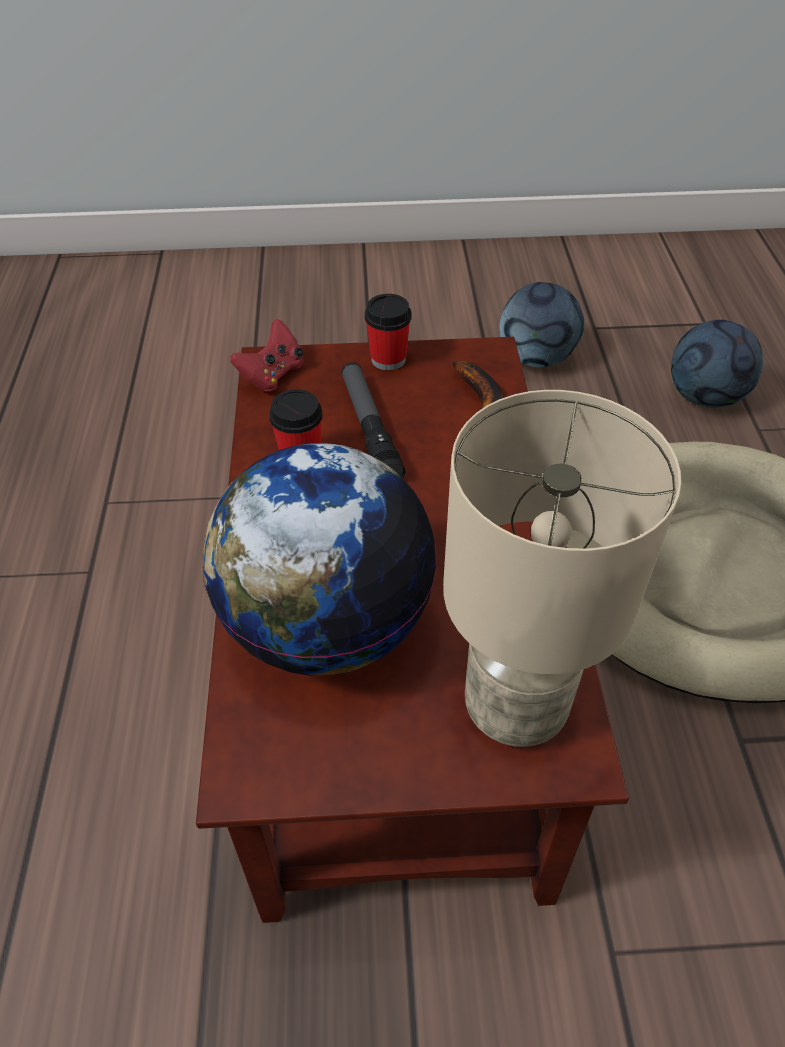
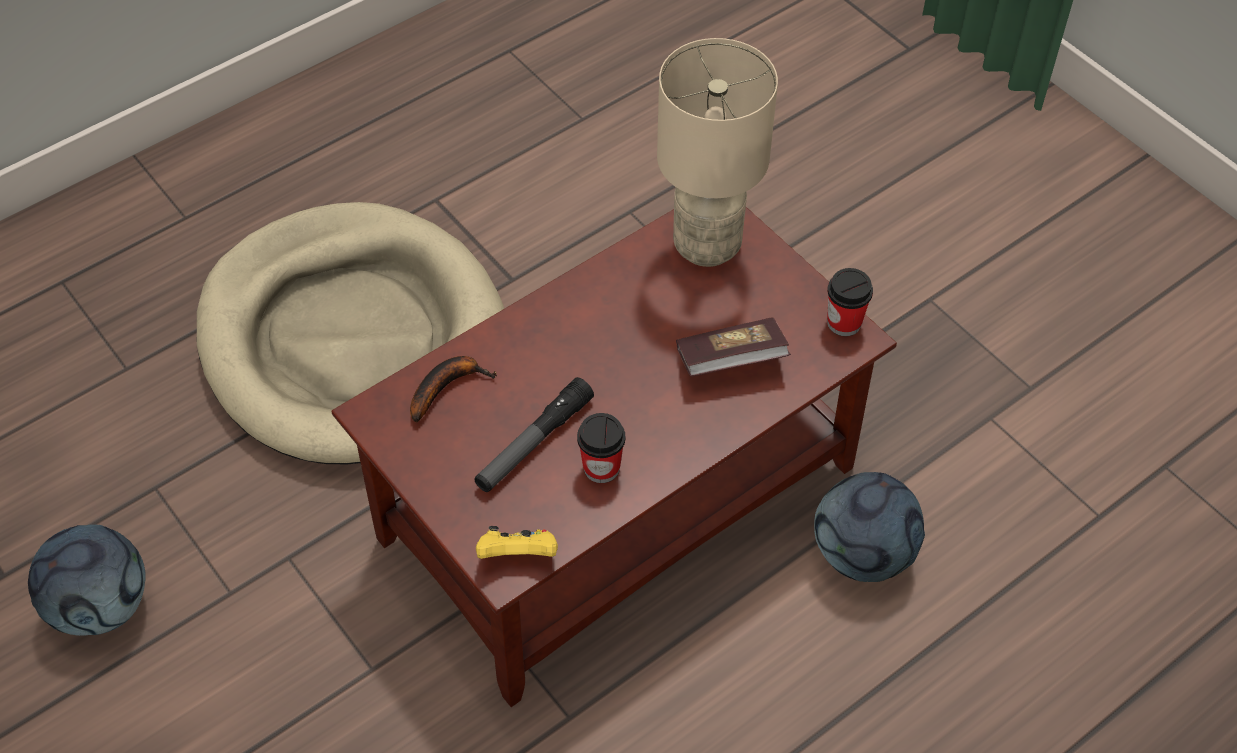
camera: 125 degrees left, 5 degrees up
globe [202,443,437,676] -> book [676,317,791,377]
red game controller [230,319,304,392] -> yellow game controller [476,526,558,559]
cup [365,294,412,370] -> cup moved to [827,268,873,336]
football [671,319,763,408] -> football moved to [814,472,925,582]

